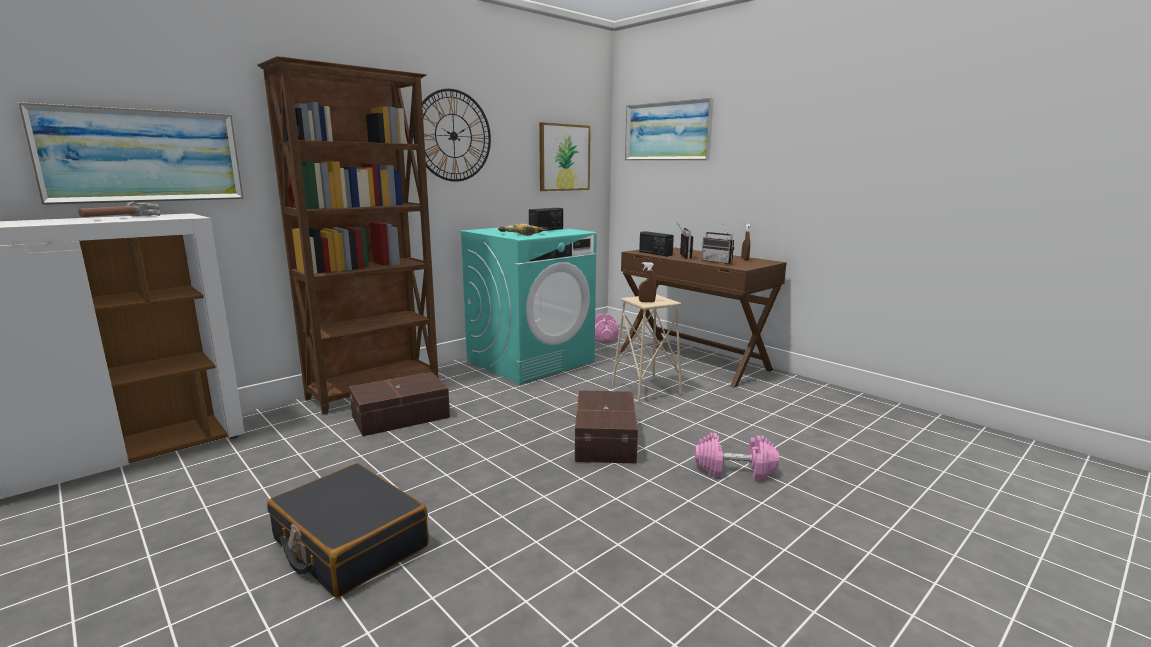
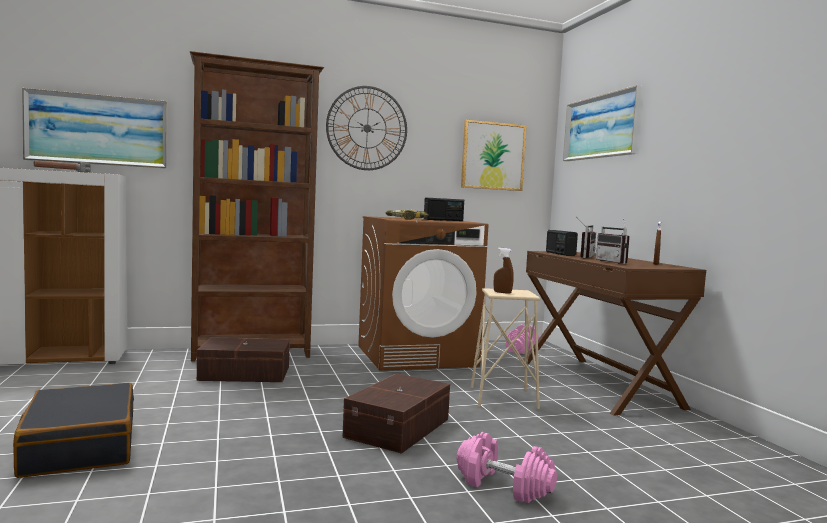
camera: 25 degrees right, 10 degrees down
turquoise washing machine [459,228,597,384] -> brown washing machine [358,216,489,371]

